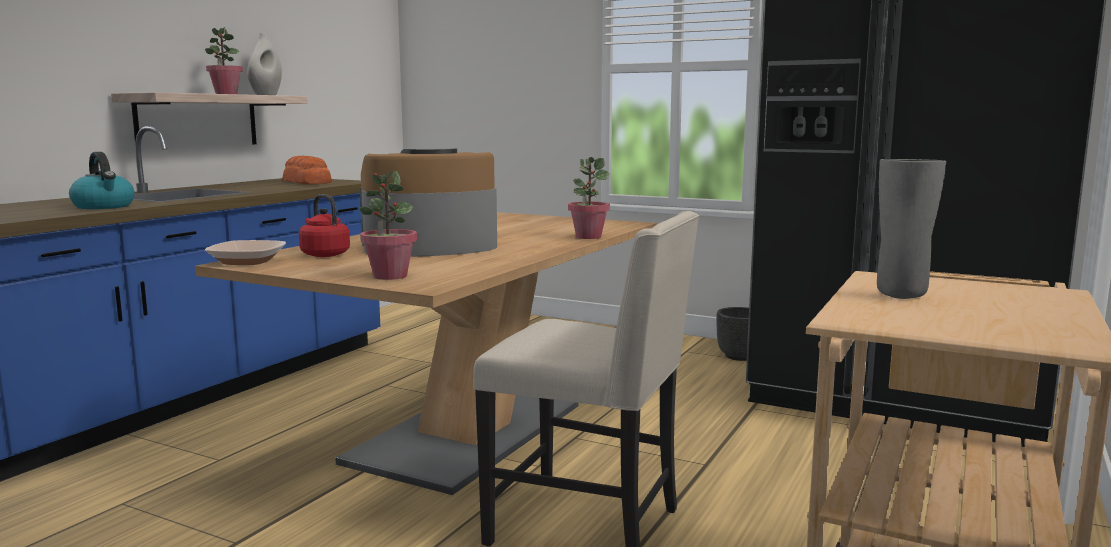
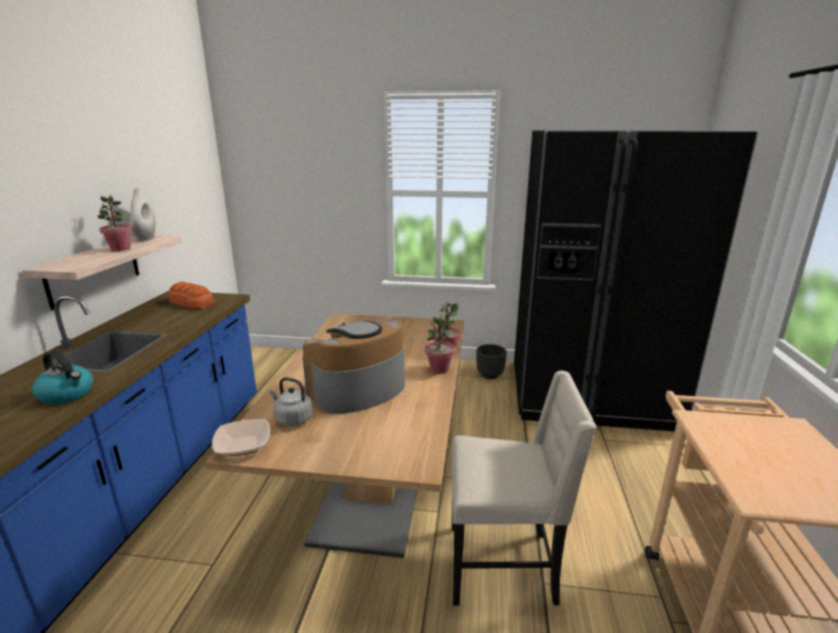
camera: 20 degrees left, 10 degrees up
red kettle [299,194,350,257] -> grey kettle [269,377,313,426]
potted plant [359,171,417,280] -> potted plant moved to [425,313,455,374]
grey vase [877,159,946,299] -> none

